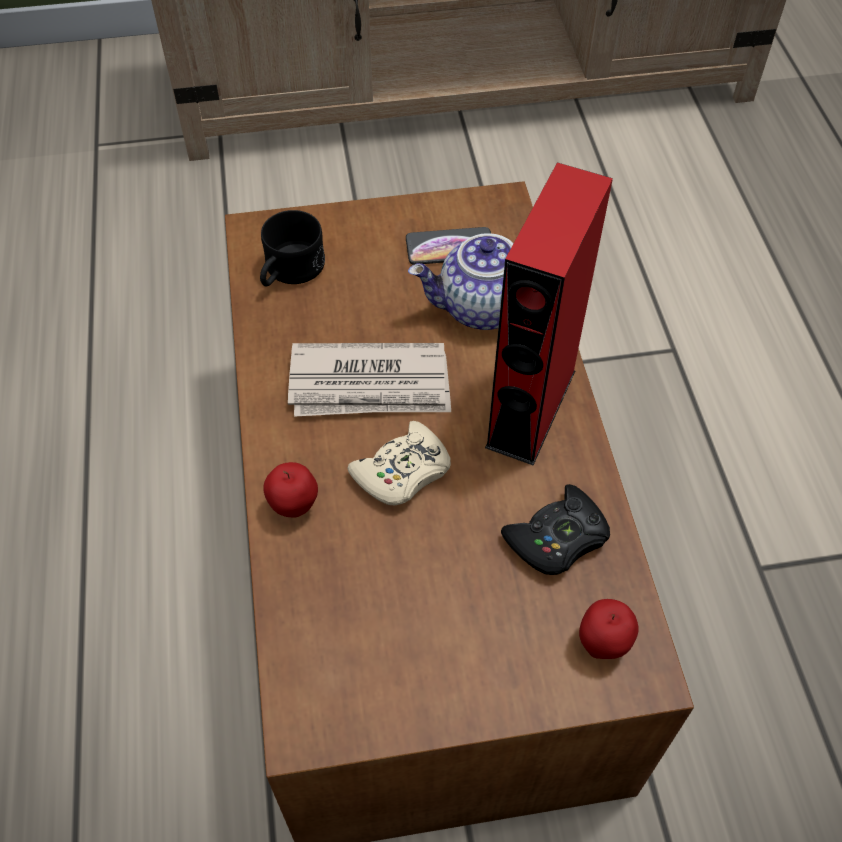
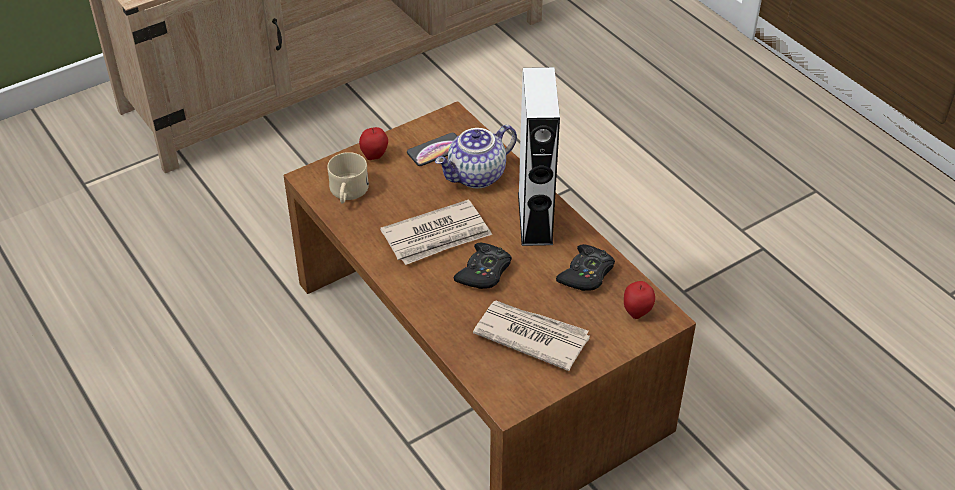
camera: 25 degrees left, 10 degrees down
black mug [260,210,325,286] -> beige mug [327,152,369,204]
apple [263,462,318,518] -> apple moved to [359,127,388,160]
beige game controller [347,421,451,505] -> black game controller [454,243,512,289]
red speaker [485,162,613,465] -> white speaker [518,67,560,246]
none -> newspaper [473,301,590,371]

